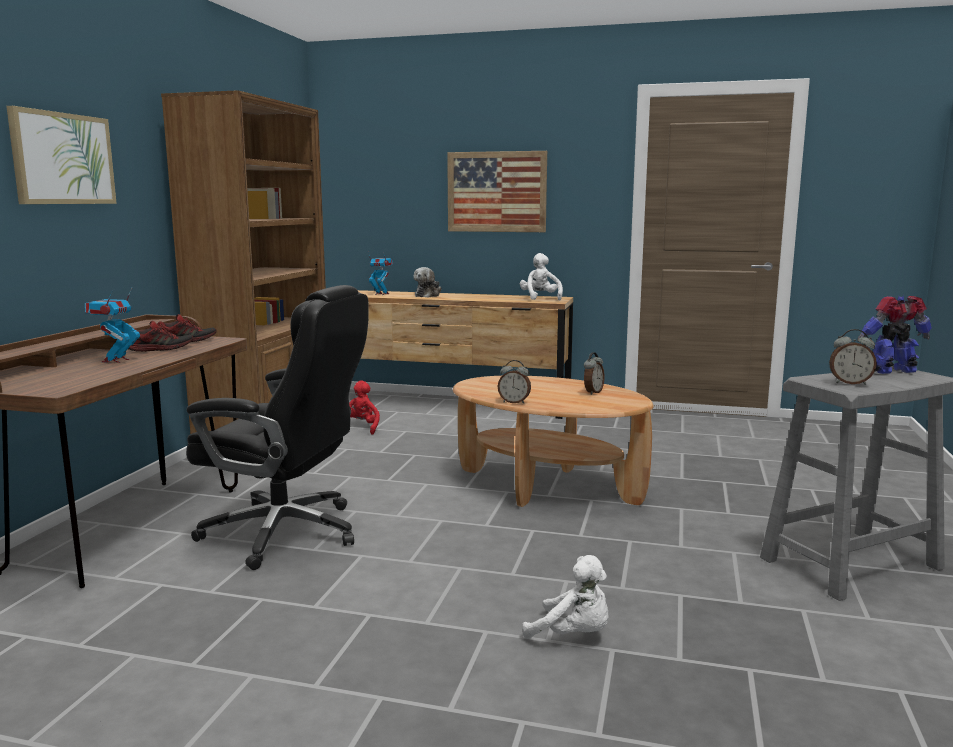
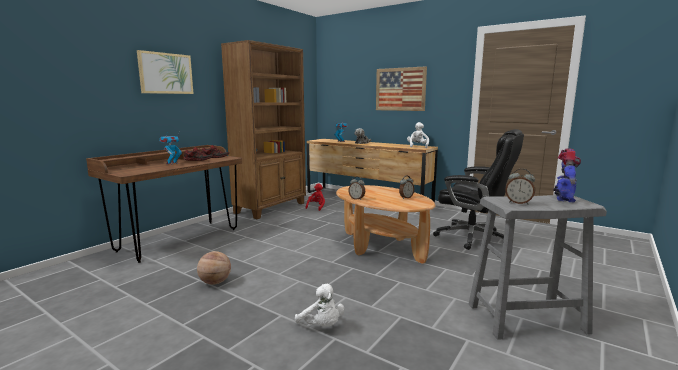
camera: 20 degrees right, 0 degrees up
black office chair [186,285,369,570] -> black office chair moved to [433,129,524,250]
toy robot [857,295,932,374] -> toy robot turned 105 degrees clockwise [553,149,581,202]
none -> basketball [197,251,231,284]

